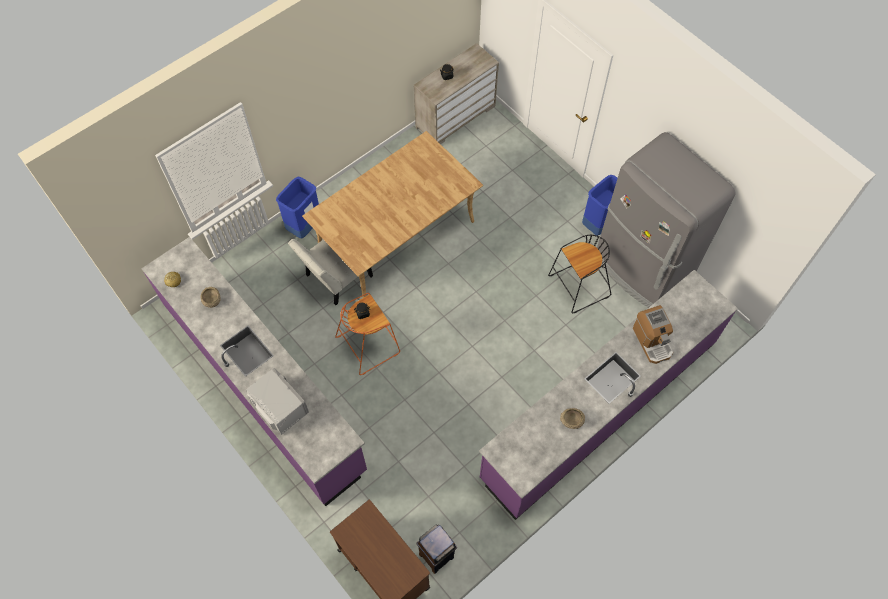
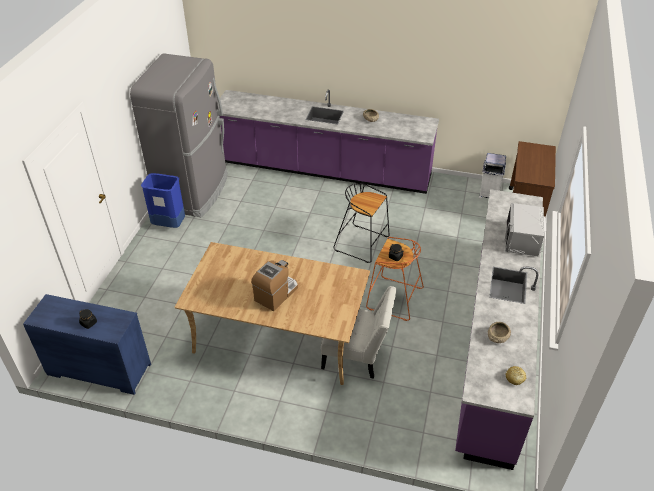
camera: 125 degrees left, 20 degrees down
blue trash can [276,177,319,238] -> none
beige dresser [414,43,499,144] -> blue dresser [23,294,151,395]
brown trash can [416,524,457,574] -> white trash can [479,153,506,199]
black stool [548,235,611,313] -> black stool moved to [333,183,390,263]
coffee machine [633,305,673,364] -> coffee machine moved to [251,260,298,311]

